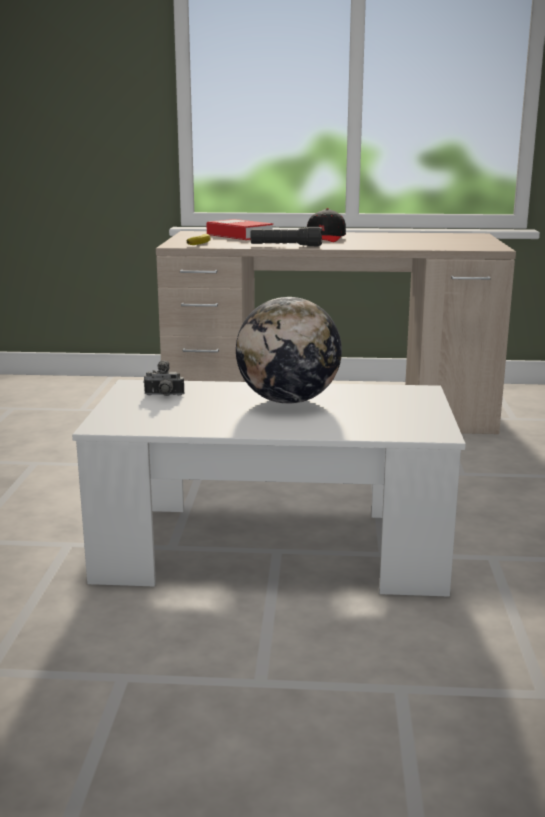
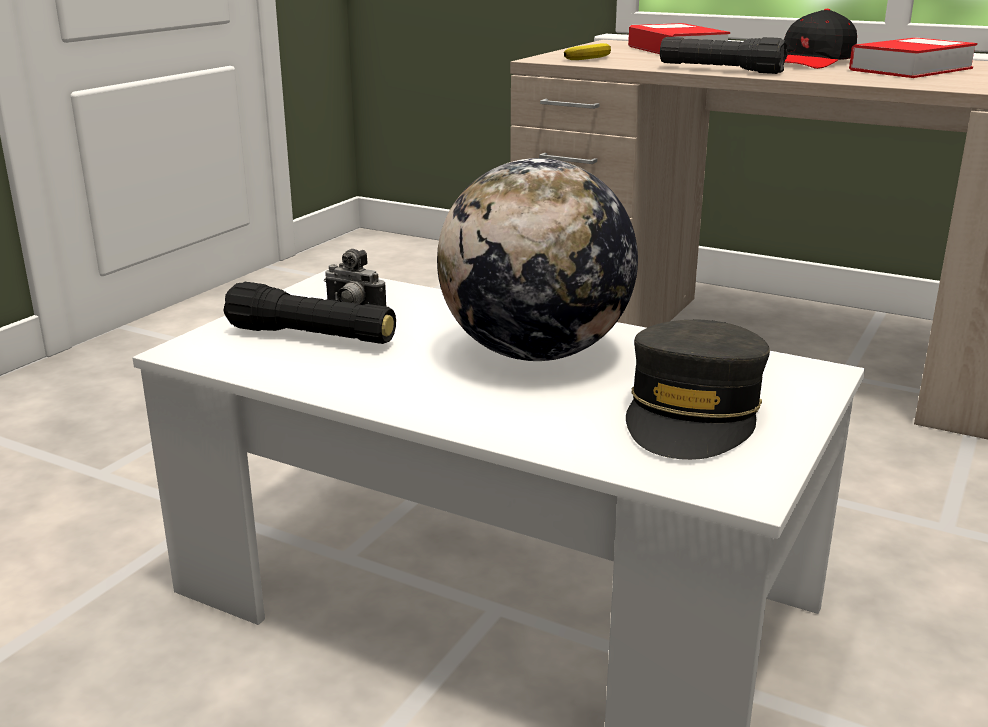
camera: 25 degrees right, 5 degrees up
none -> black flashlight [223,282,396,344]
none -> grey cap [626,320,770,460]
none -> book [849,37,978,78]

